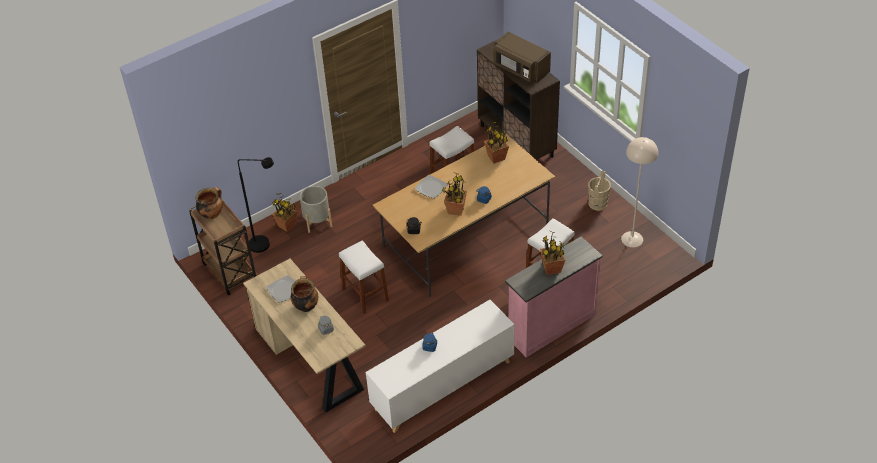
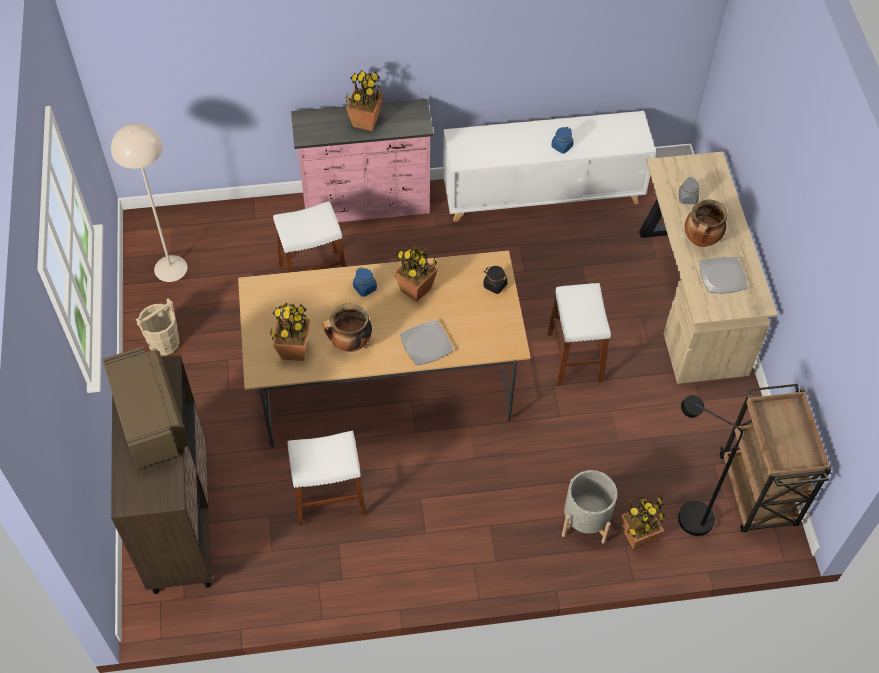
camera: 155 degrees left, 10 degrees up
cooking pot [195,187,223,219] -> cooking pot moved to [322,303,372,352]

